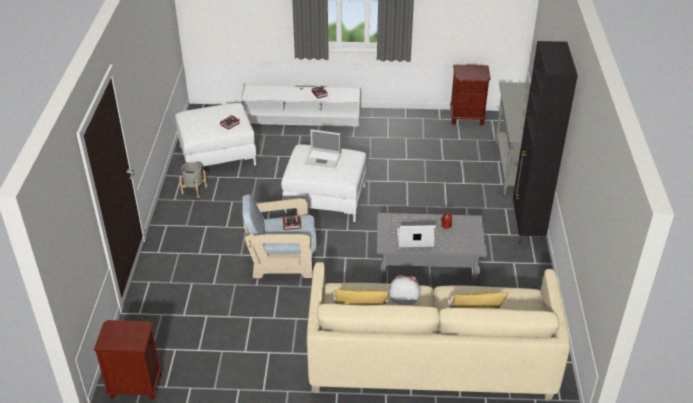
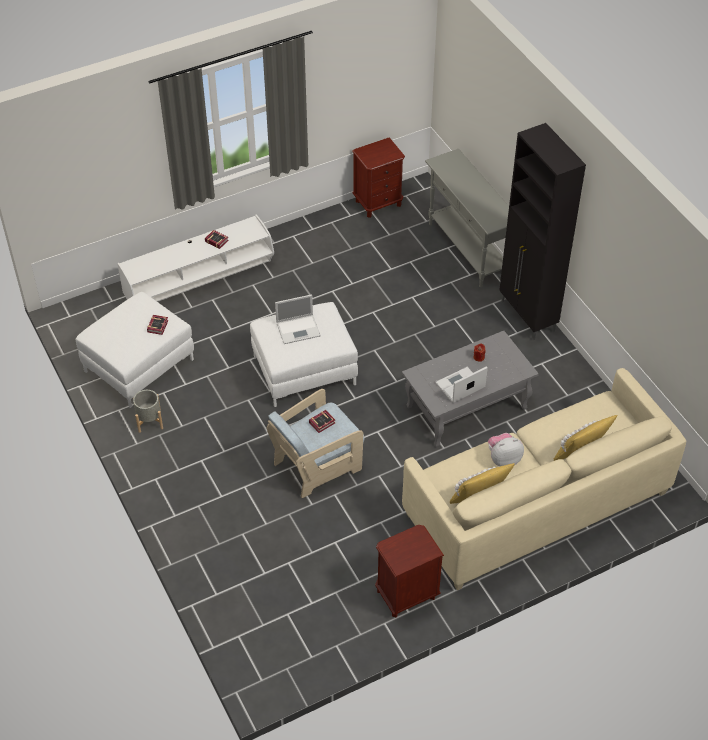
camera: 30 degrees left, 10 degrees up
brown nightstand [94,320,162,400] -> brown nightstand moved to [375,525,444,618]

